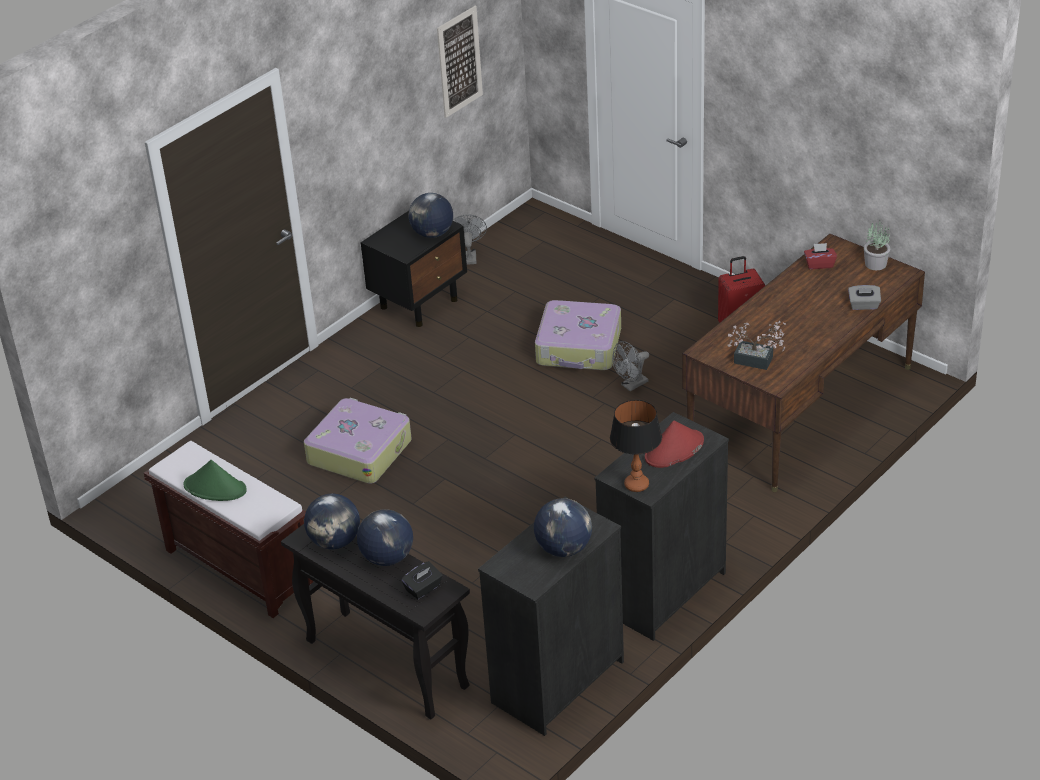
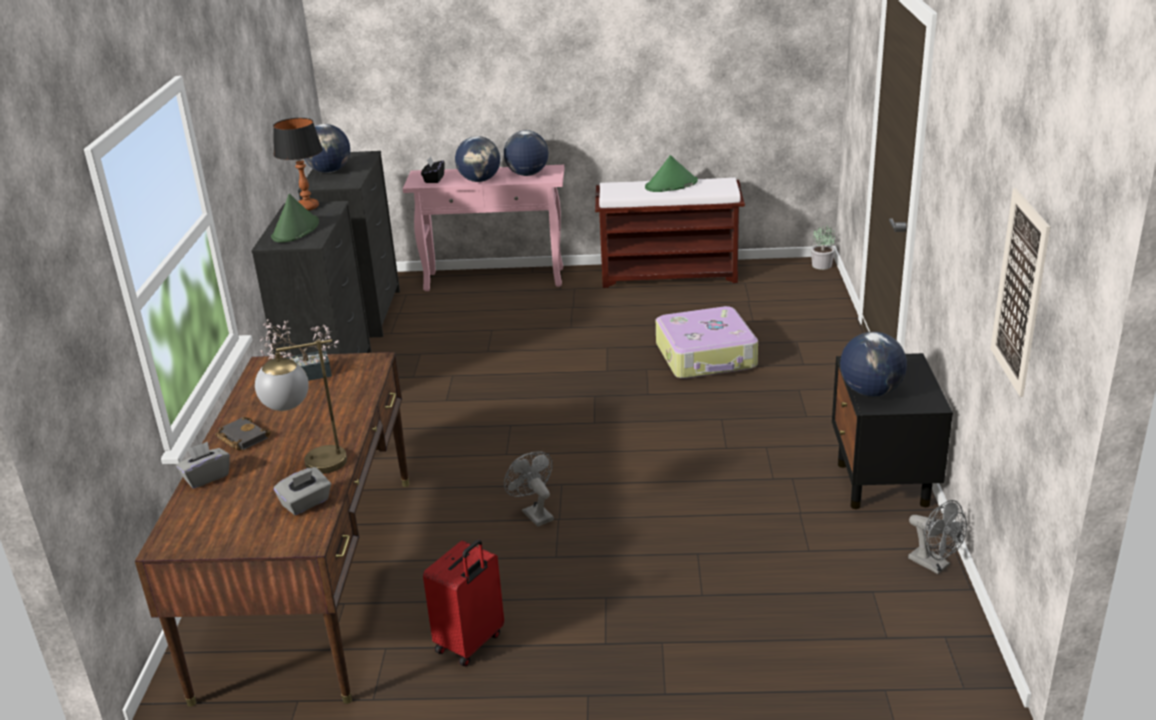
camera: 140 degrees right, 10 degrees down
black console table [281,524,470,720] -> pink console table [403,165,564,291]
suitcase [535,300,621,370] -> none
grey fan [612,341,649,391] -> grey fan turned 45 degrees counterclockwise [504,451,554,527]
red hat [645,420,704,468] -> green hat [271,194,319,243]
red tissue box [804,243,837,269] -> grey tissue box [274,467,331,515]
potted plant [864,222,890,270] -> potted plant moved to [811,226,835,270]
none -> black book [215,417,271,451]
none -> table lamp [255,339,347,474]

